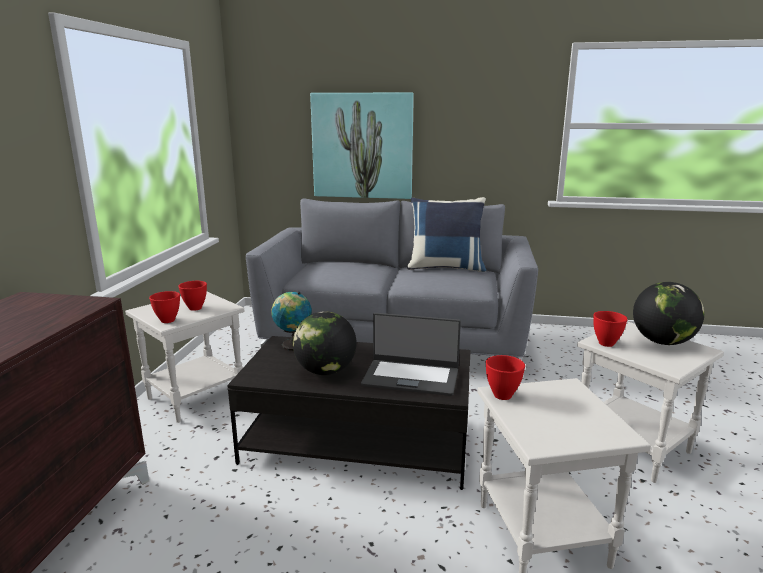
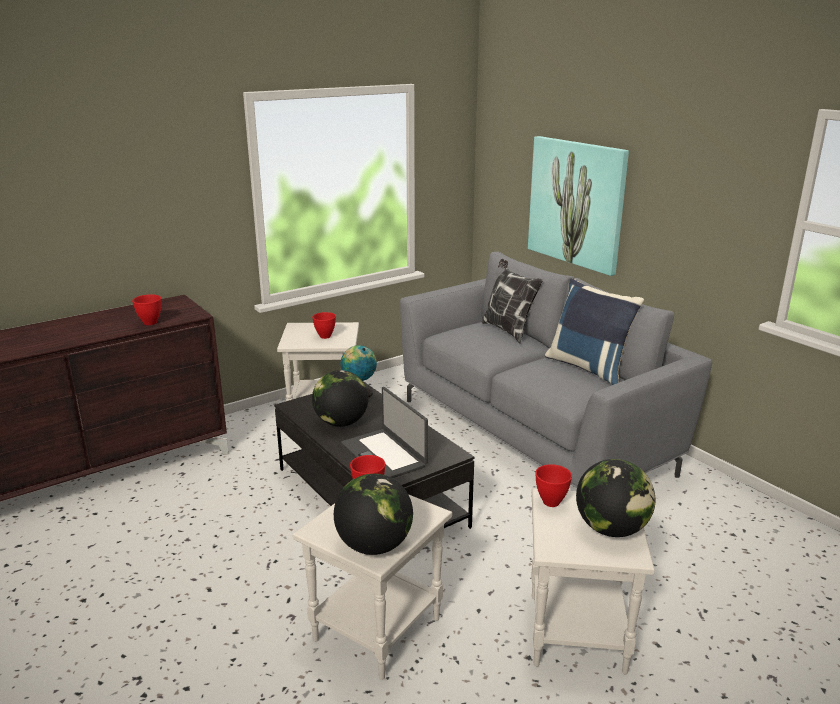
camera: 45 degrees right, 5 degrees up
red bowl [149,291,180,323] -> red bowl moved to [132,294,161,325]
none -> globe [334,474,413,555]
none -> pillow [482,259,543,344]

